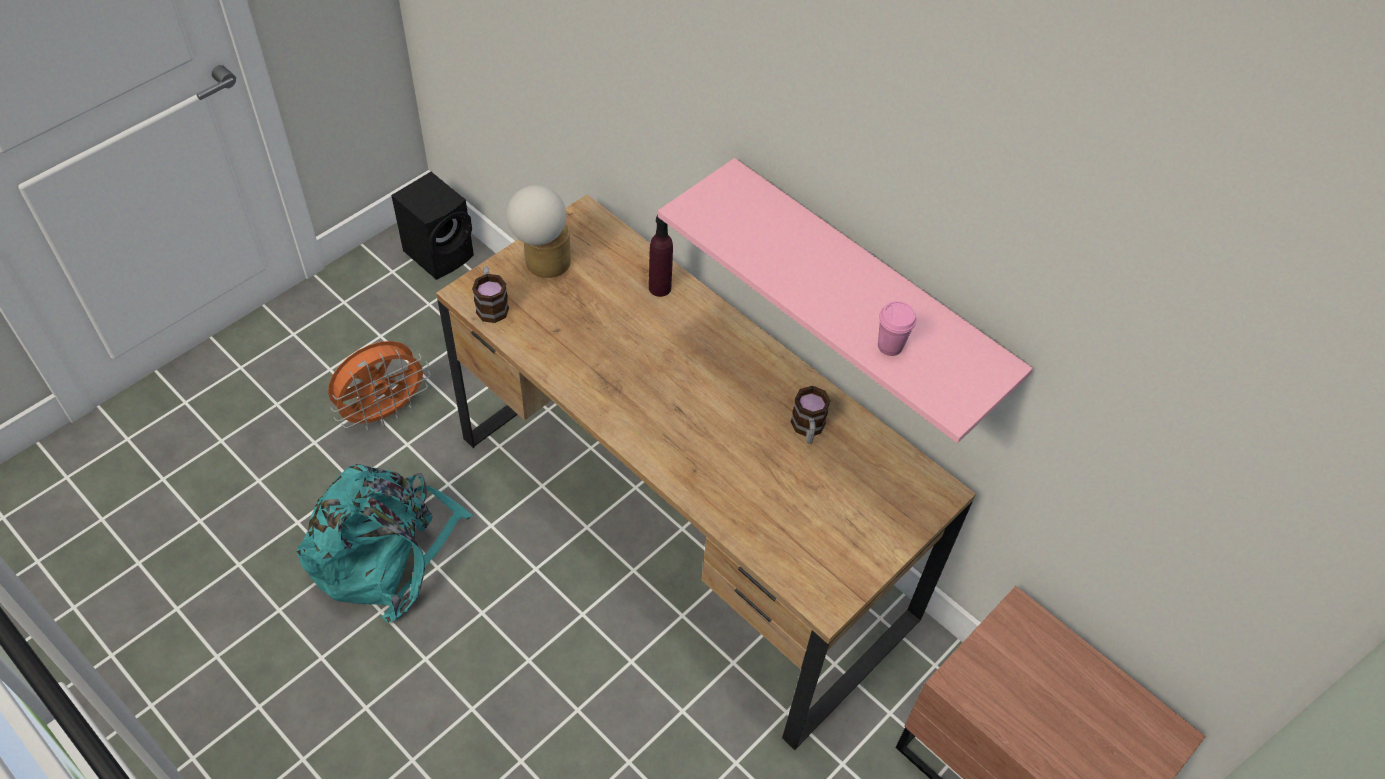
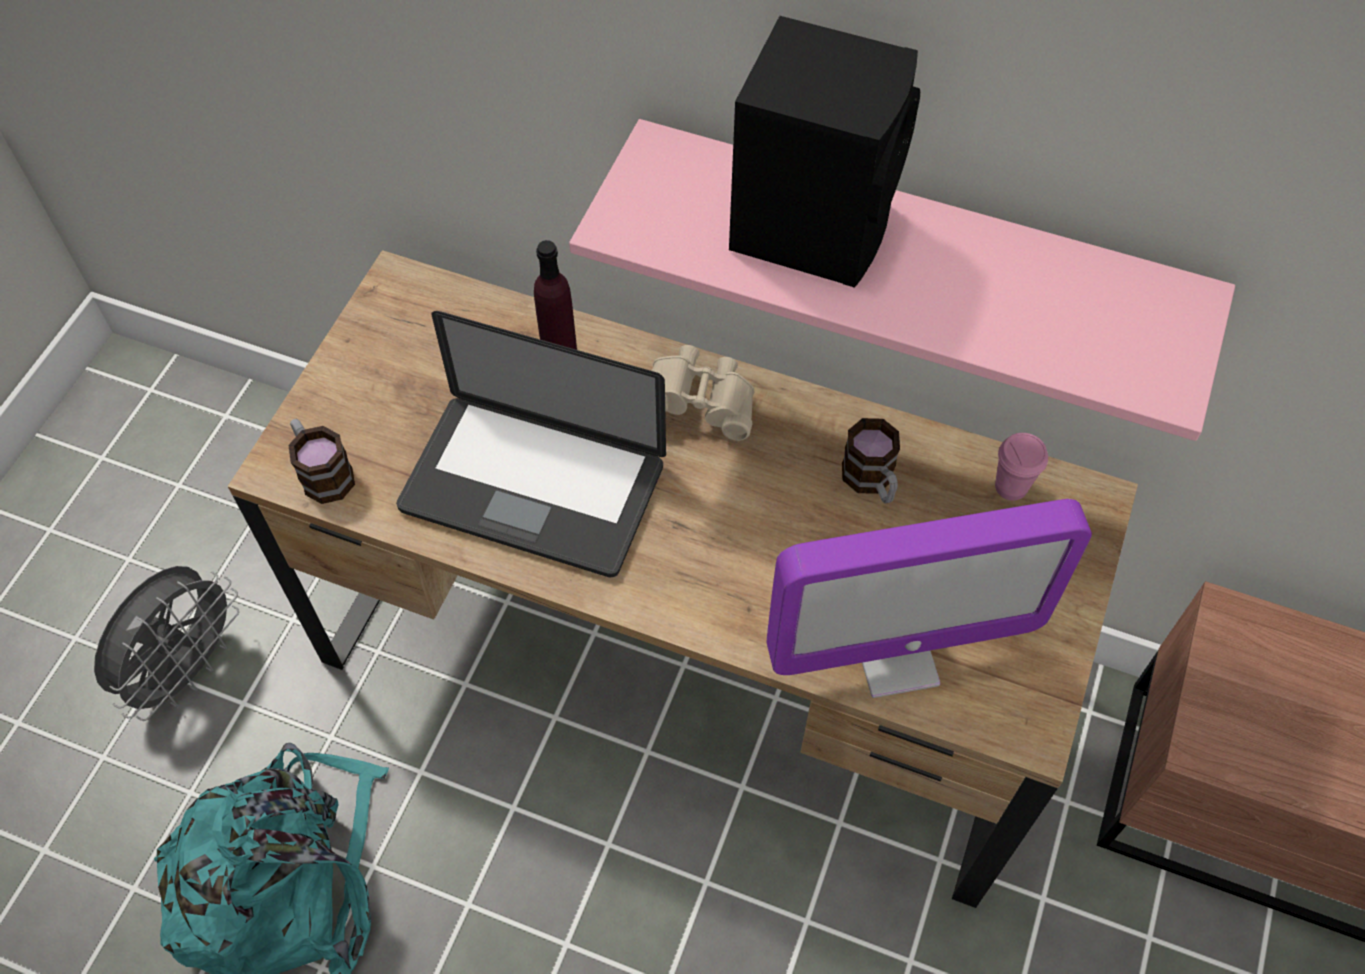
camera: 20 degrees left, 5 degrees up
orange fan [328,341,431,431] -> grey fan [94,566,239,721]
black speaker [391,172,474,280] -> black speaker moved to [729,16,920,288]
table lamp [506,185,571,278] -> none
pink cup [878,301,916,356] -> pink cup moved to [995,433,1048,501]
none -> laptop [396,311,666,577]
none -> beige binoculars [652,345,755,441]
none -> monitor [767,499,1092,698]

